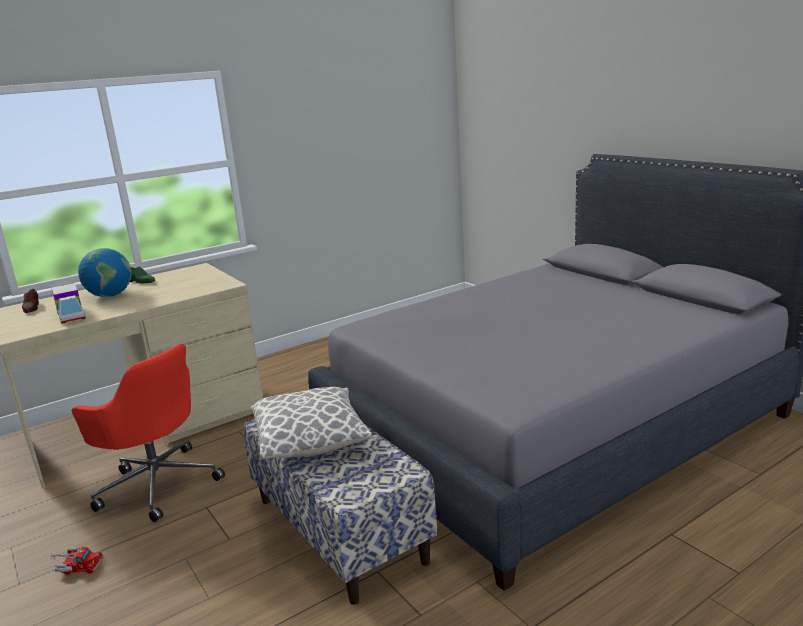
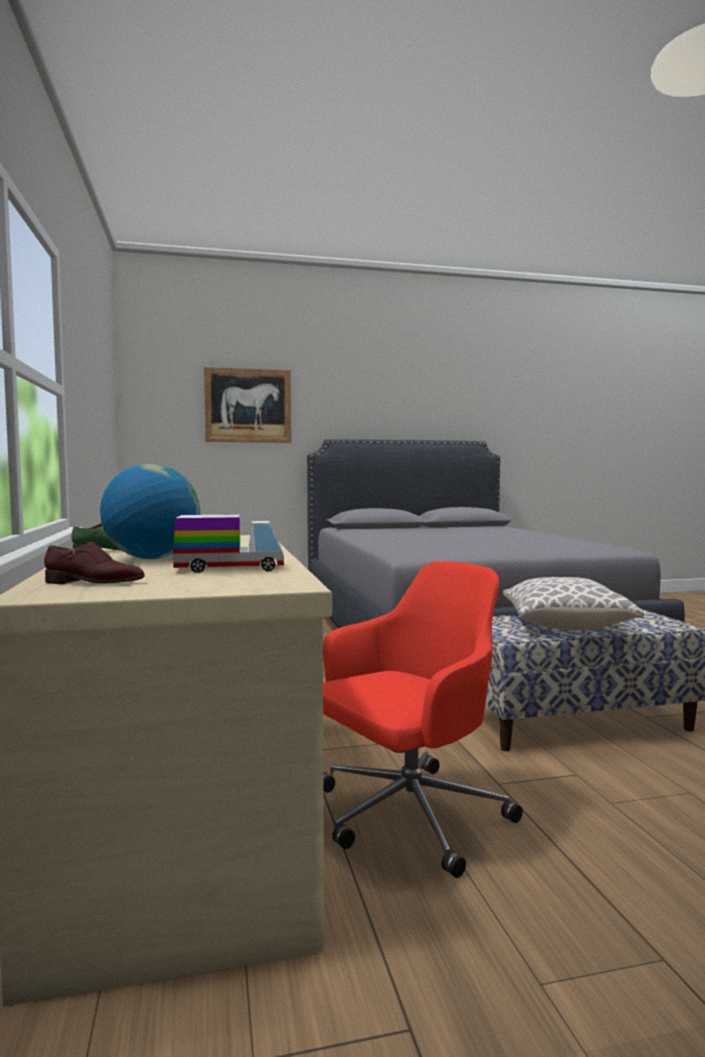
camera: 70 degrees left, 15 degrees down
toy truck [50,546,103,575] -> none
none -> picture [204,367,291,443]

